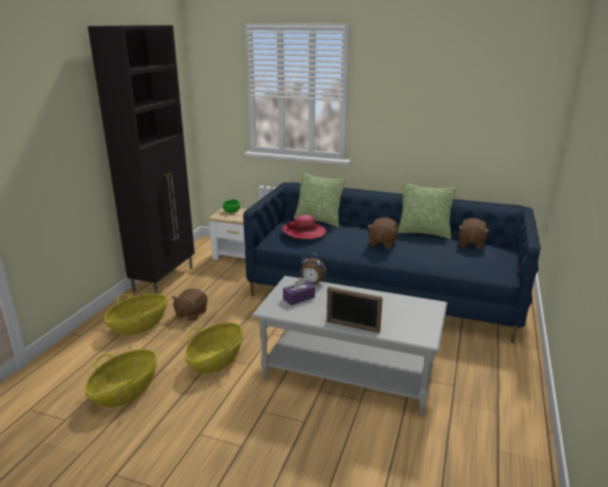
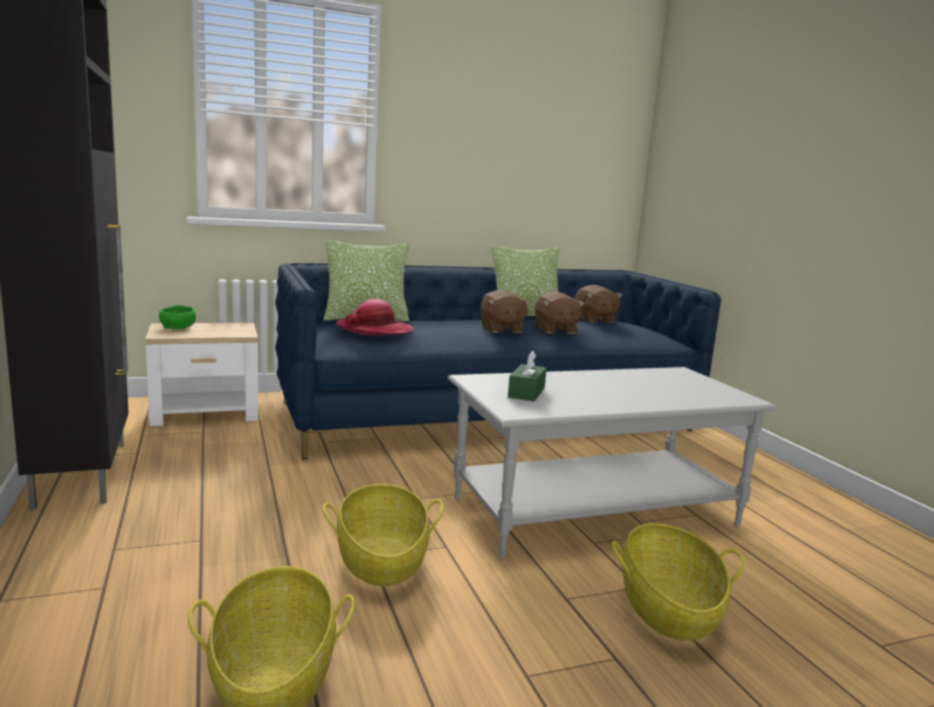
camera: 40 degrees left, 10 degrees down
basket [104,294,167,336] -> basket moved to [612,523,745,640]
brown plush toy [172,288,208,321] -> brown plush toy moved to [535,291,585,334]
purple tissue box [283,277,315,305] -> green tissue box [508,351,547,401]
alarm clock [301,253,327,285] -> none
picture frame [327,287,383,333] -> none

